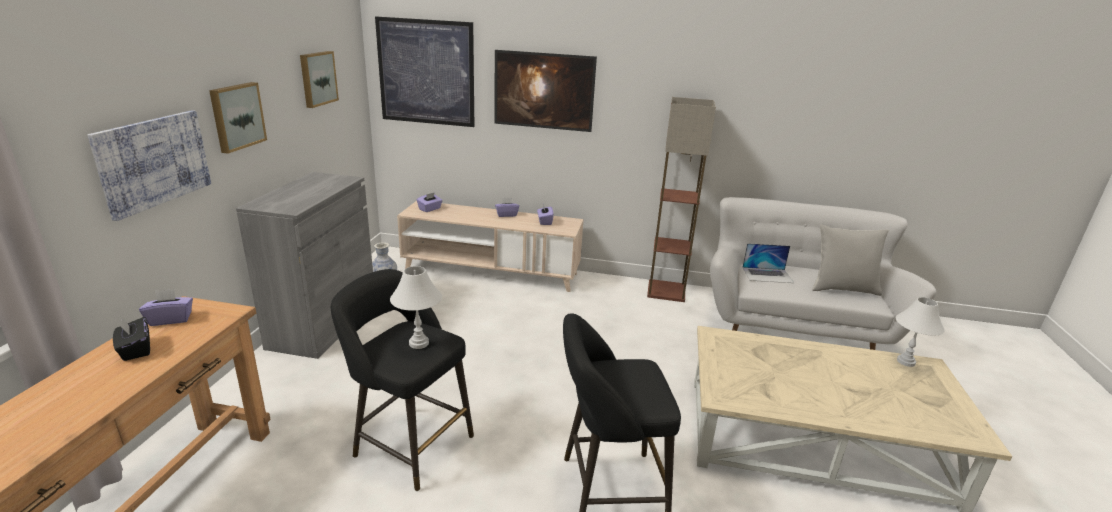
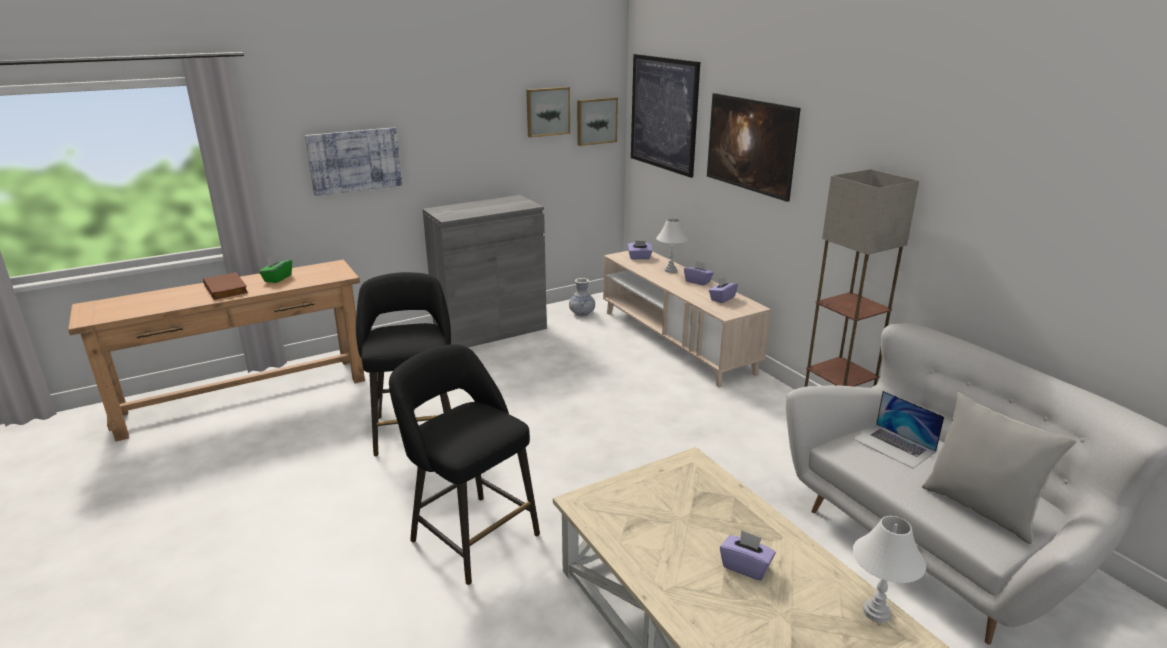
camera: 50 degrees right, 0 degrees up
black tissue box [113,317,150,361] -> green tissue box [259,255,292,283]
purple tissue box [139,289,193,326] -> purple tissue box moved to [720,530,776,581]
picture [209,82,267,154] -> picture moved to [577,97,618,146]
white table lamp [390,266,442,349] -> white table lamp moved to [656,219,688,273]
none -> brown book [203,272,248,300]

